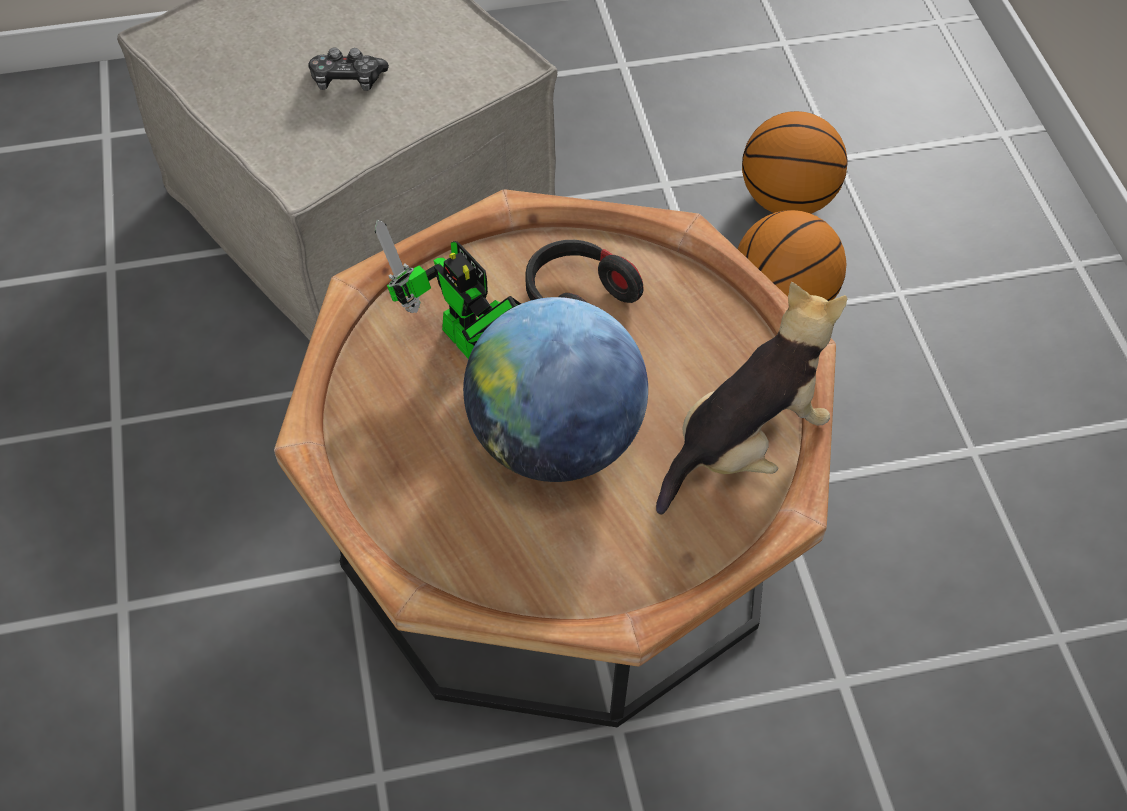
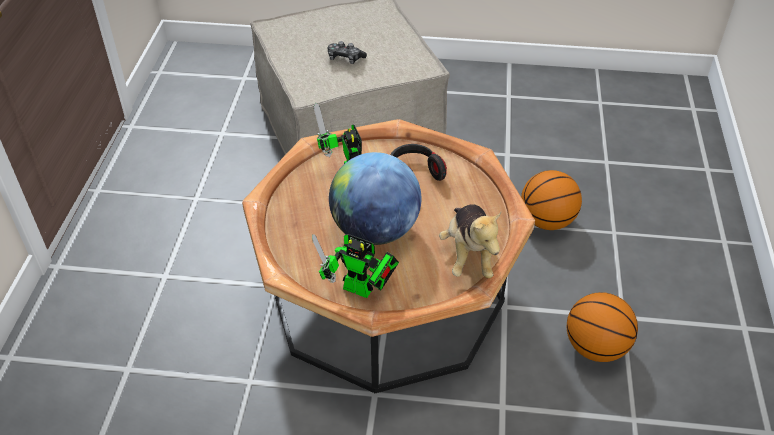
camera: 20 degrees right, 10 degrees down
plush toy [656,282,847,515] -> plush toy turned 105 degrees clockwise [439,204,501,278]
basketball [742,111,848,214] -> basketball moved to [567,292,638,362]
none -> toy robot [312,234,399,298]

